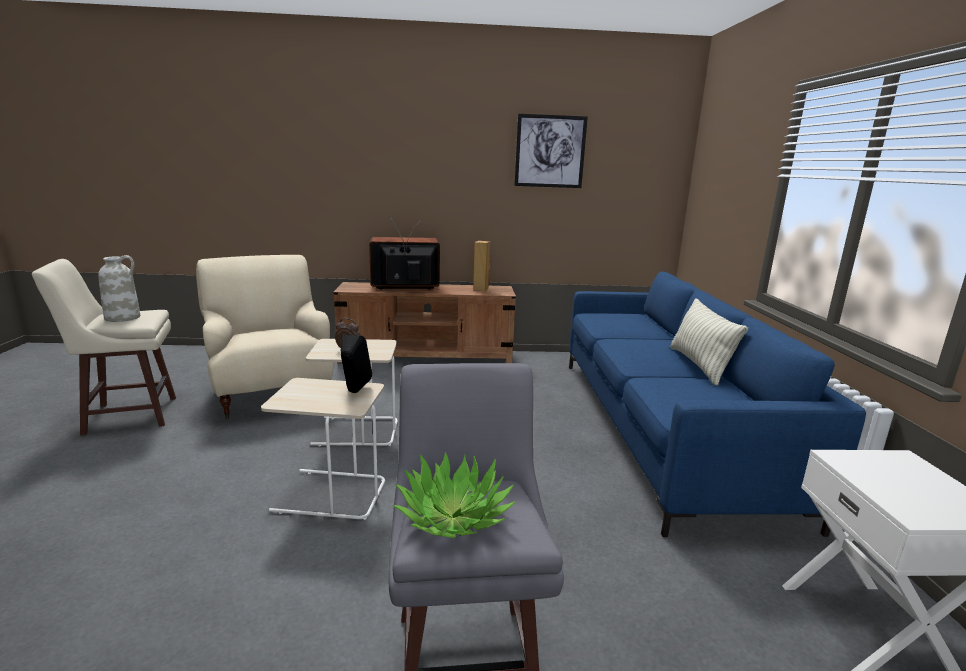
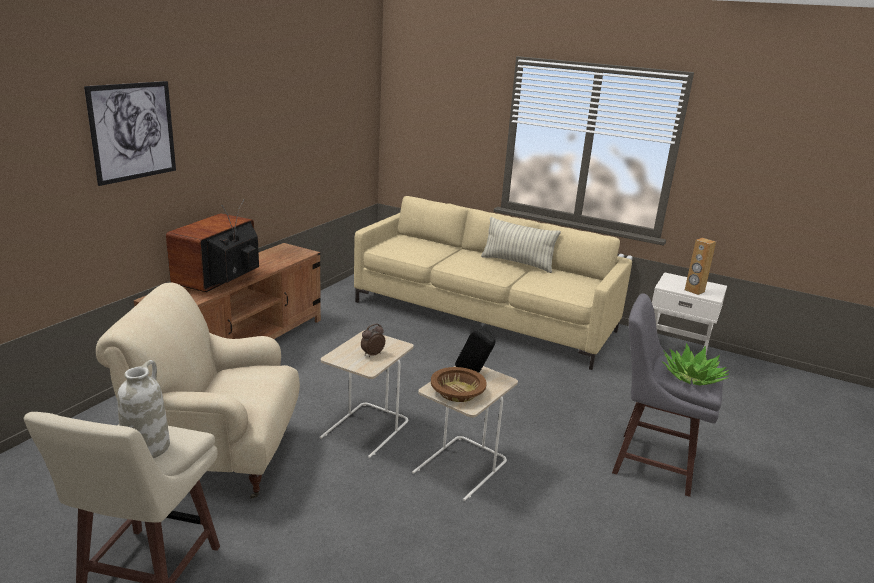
camera: 60 degrees left, 5 degrees up
brown speaker [473,241,490,291] -> brown speaker moved to [685,238,716,295]
picture [514,114,588,188] -> picture moved to [84,81,176,186]
blue sofa [569,272,866,537] -> beige sofa [354,196,632,370]
none -> brown bowl [431,367,487,402]

